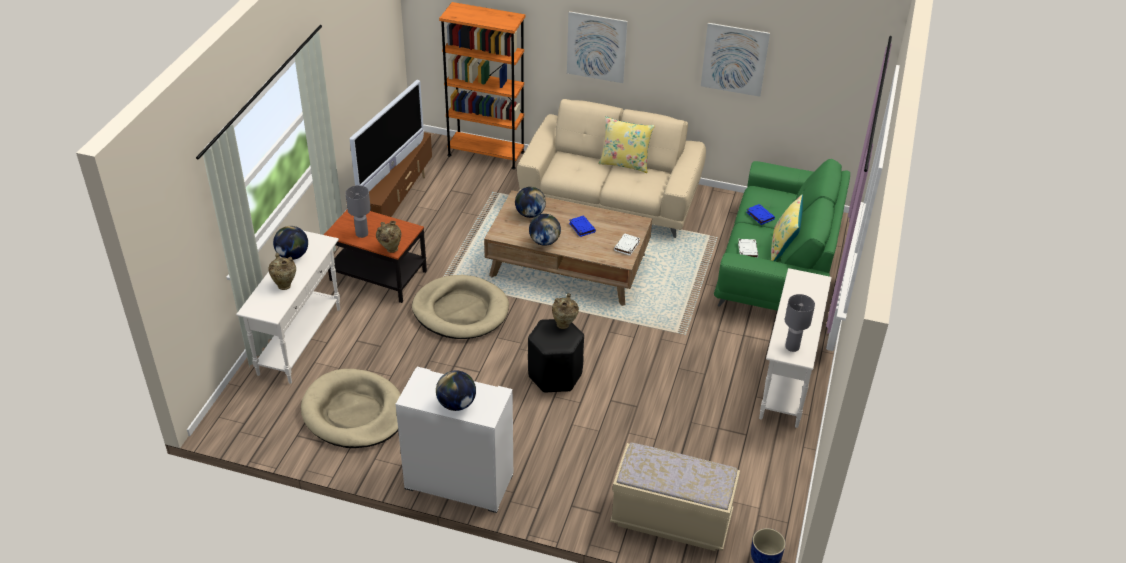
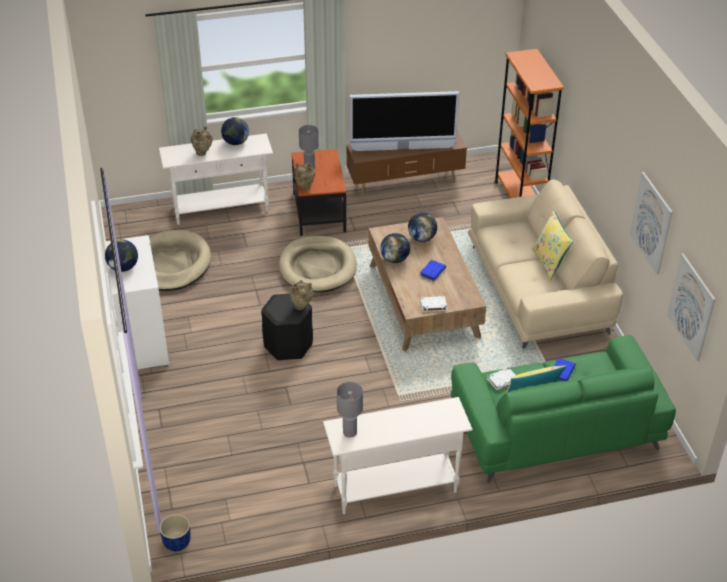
camera: 60 degrees right, 0 degrees up
picture [567,11,628,83] -> picture moved to [667,253,716,361]
beige bench [610,443,740,551] -> none

